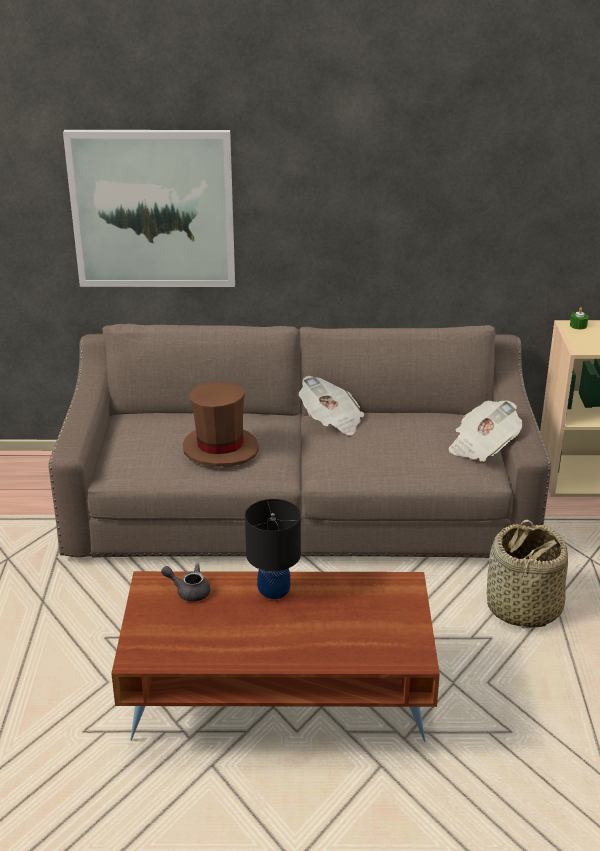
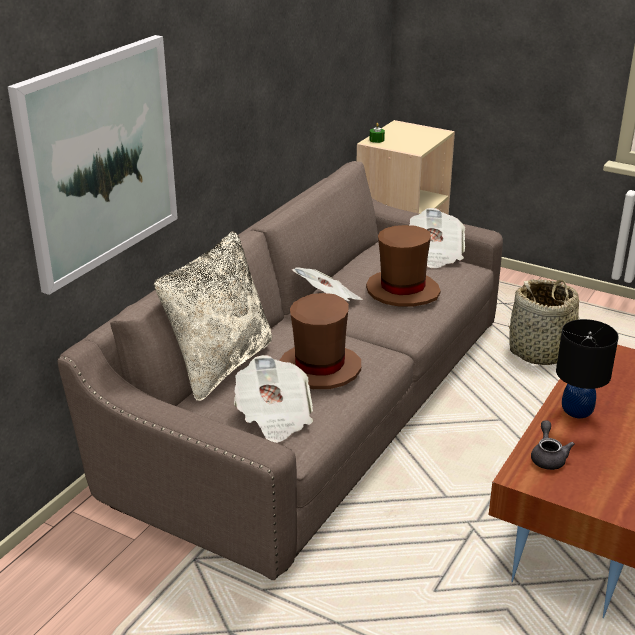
camera: 60 degrees left, 0 degrees up
grey teapot [161,564,210,602] -> grey teapot turned 135 degrees clockwise [531,420,575,470]
none -> beige pillow [153,231,272,401]
none -> newspaper [234,355,313,443]
none -> brown hat [366,225,440,307]

